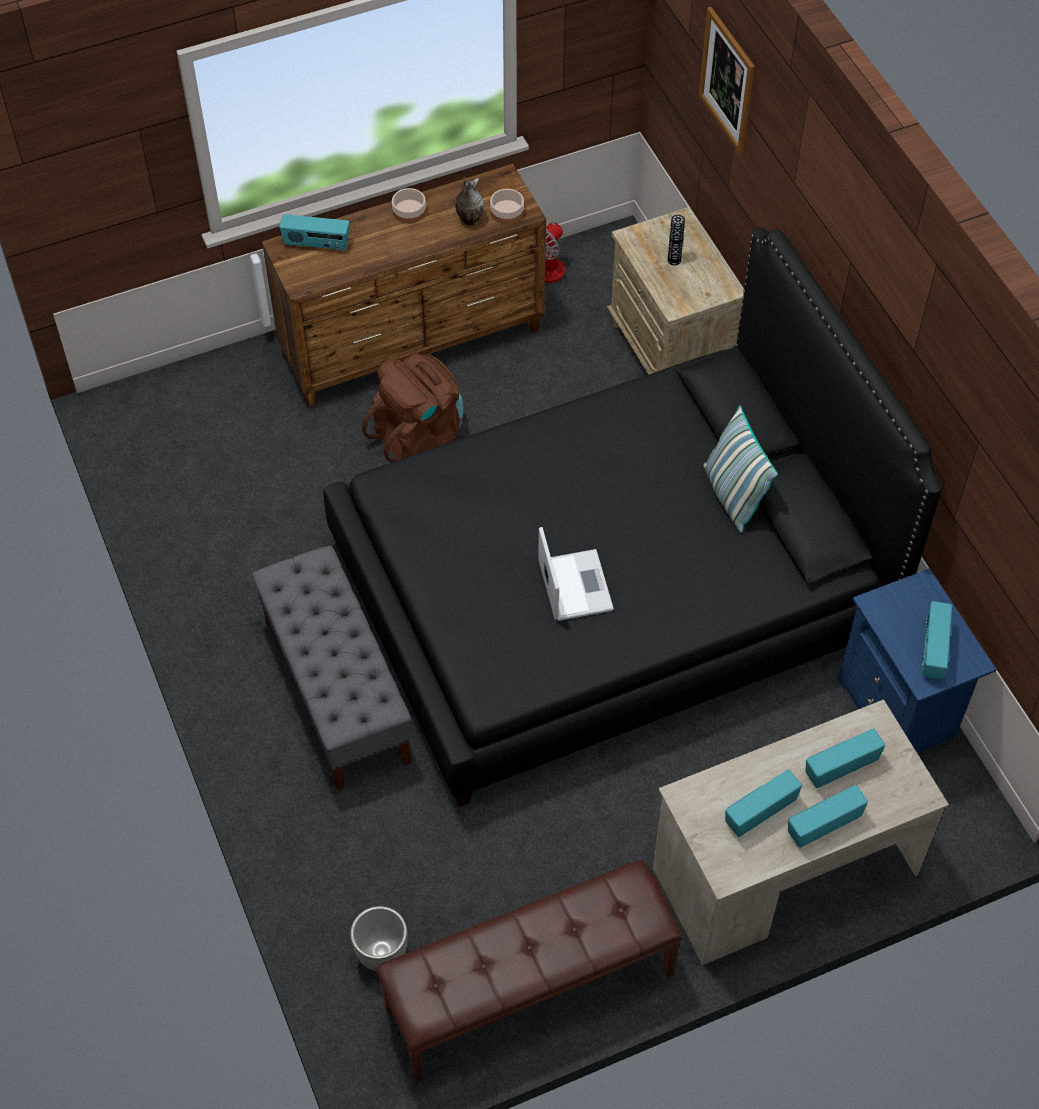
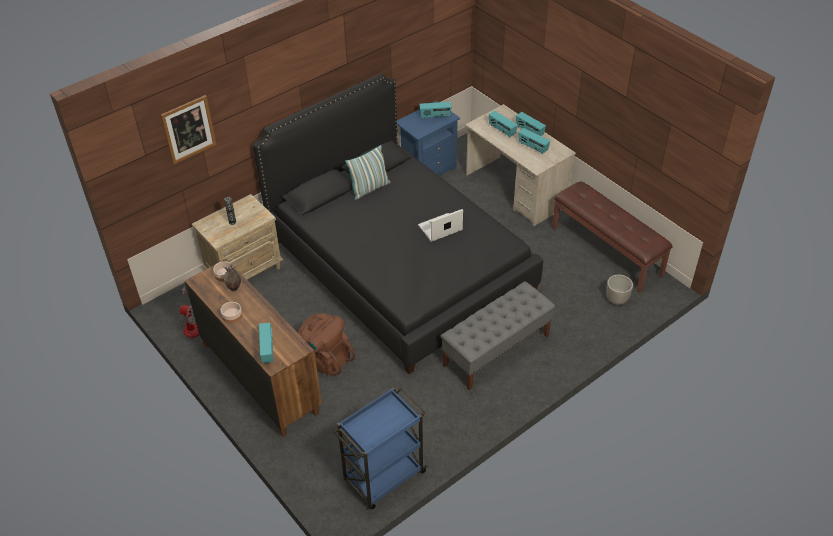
camera: 105 degrees left, 10 degrees down
none -> blue cart [333,387,428,509]

